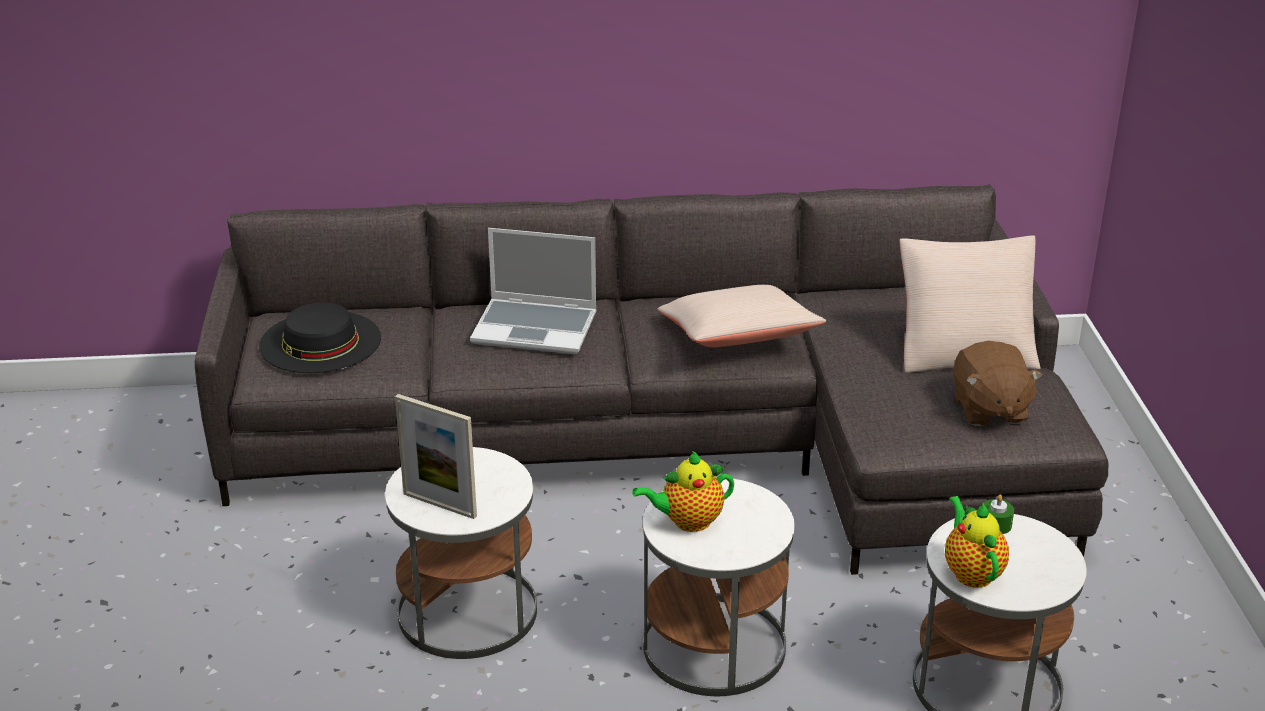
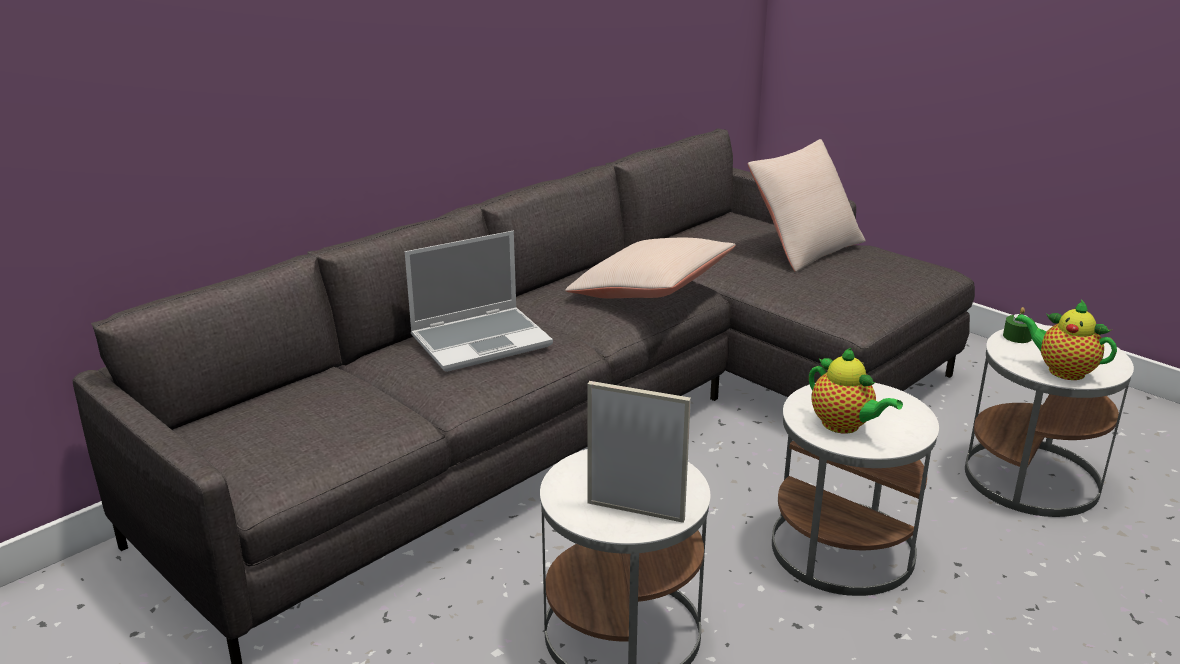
camera: 40 degrees left, 5 degrees down
black hat [259,302,381,373] -> none
picture frame [395,394,477,519] -> picture frame turned 150 degrees counterclockwise [587,381,691,523]
teapot [632,451,734,532] -> teapot turned 75 degrees counterclockwise [809,348,903,434]
brown plush toy [953,341,1043,426] -> none

